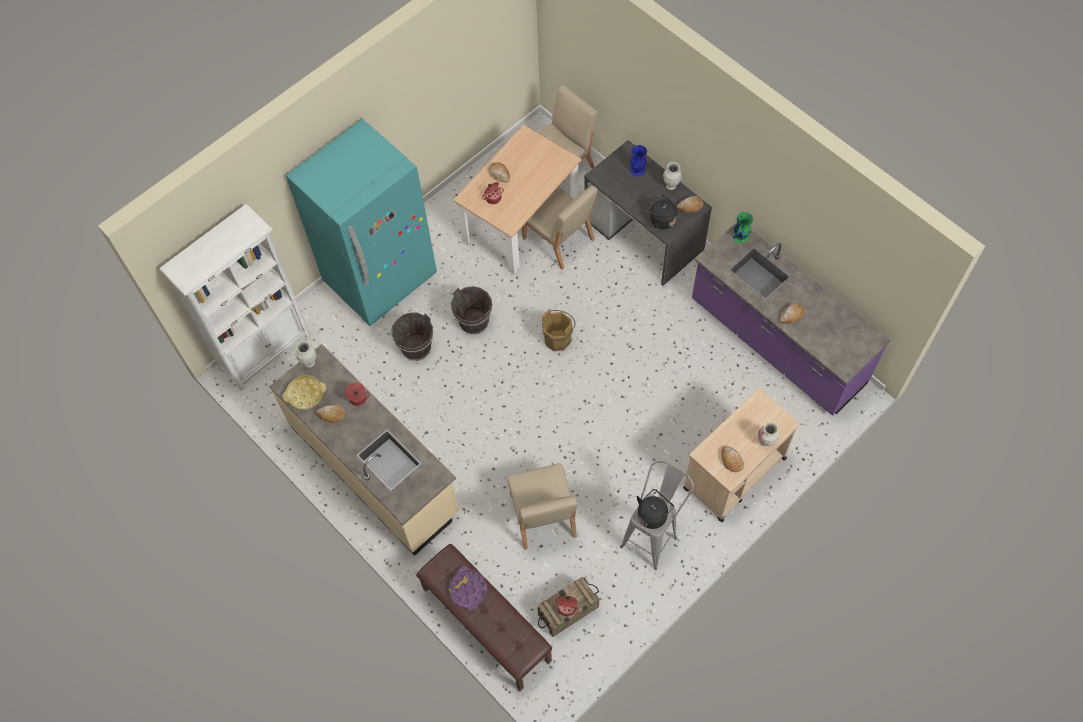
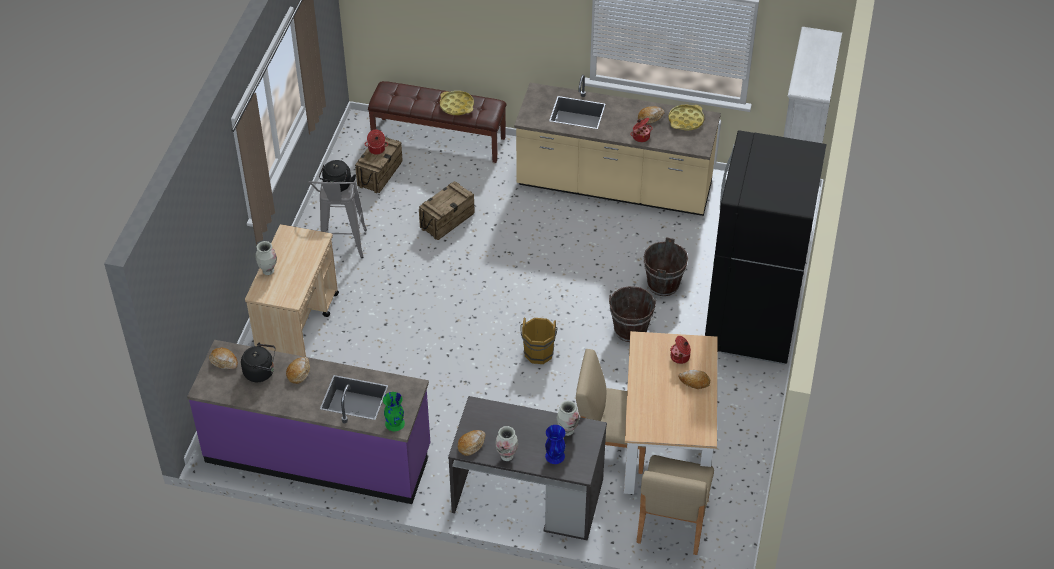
camera: 145 degrees right, 15 degrees down
turquoise fridge [286,119,437,326] -> black fridge [705,130,827,365]
vase [296,341,316,368] -> vase moved to [557,401,579,436]
purple tray [449,567,487,611] -> yellow tray [440,91,474,115]
beige chair [507,463,578,550] -> crate [419,181,475,240]
black kettle [646,194,677,229] -> black kettle moved to [241,343,275,382]
bread [721,445,744,473] -> bread moved to [209,348,238,369]

